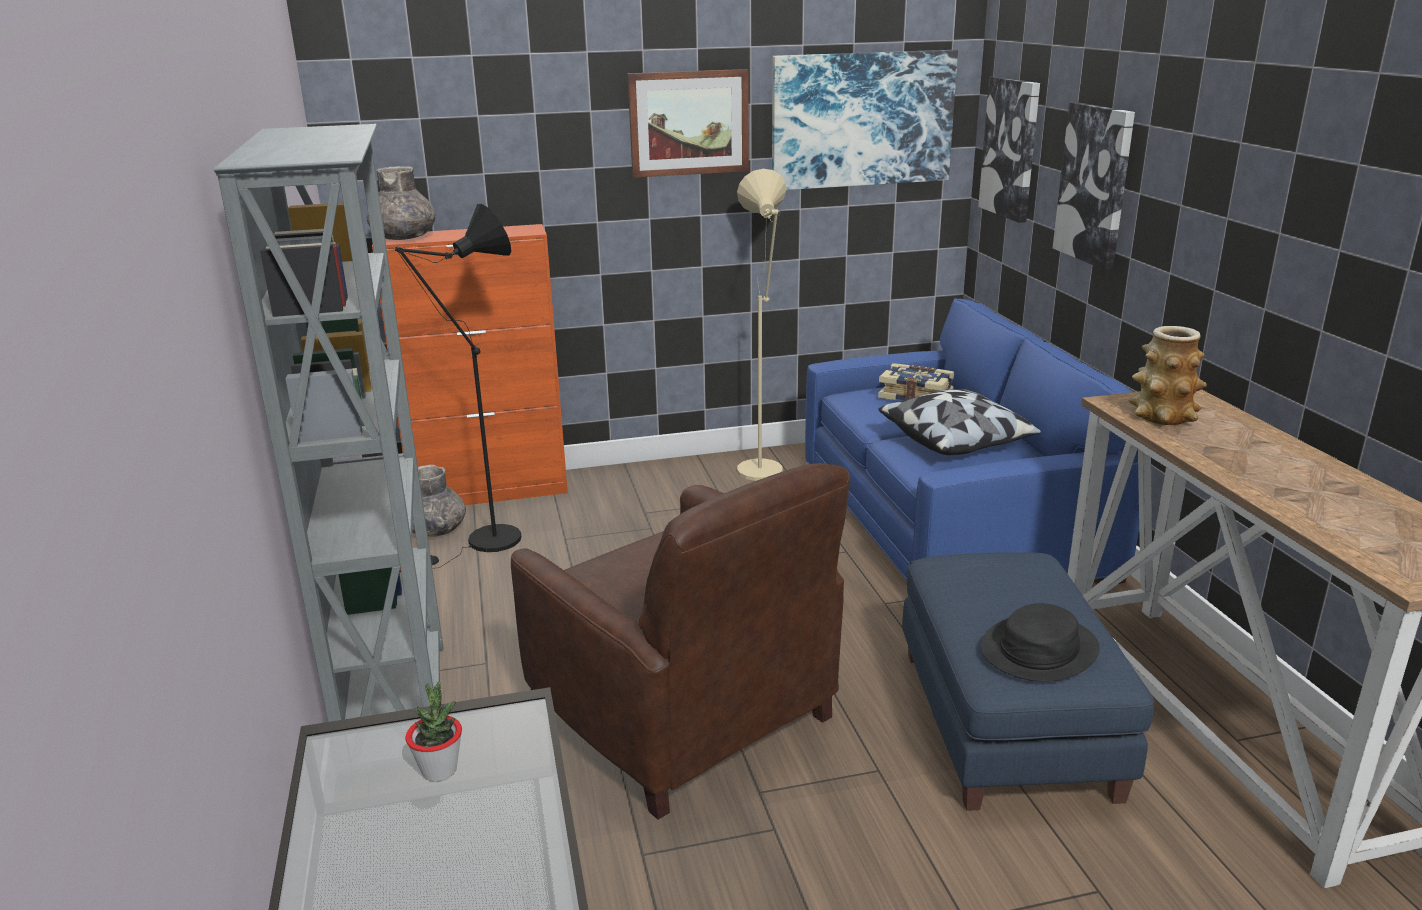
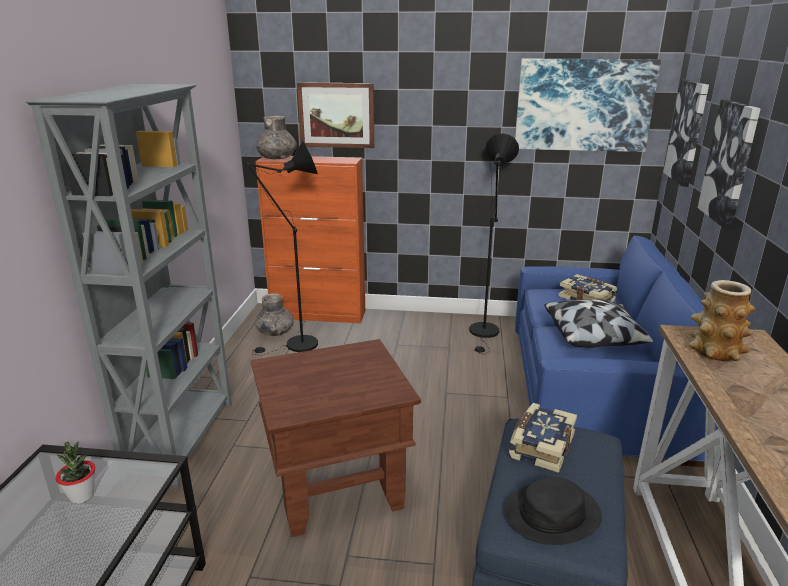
camera: 20 degrees right, 0 degrees up
brown armchair [511,463,850,820] -> brown side table [251,339,421,537]
picture [628,69,749,178] -> picture moved to [297,82,374,148]
beige floor lamp [737,169,786,481] -> black floor lamp [469,134,519,354]
none -> book [509,403,577,473]

